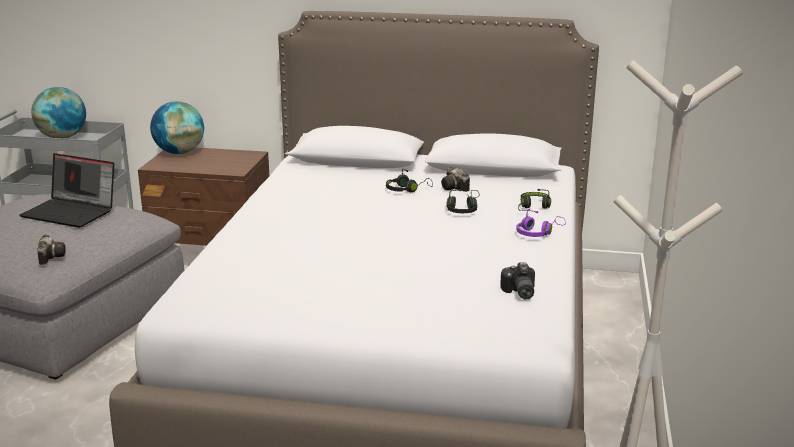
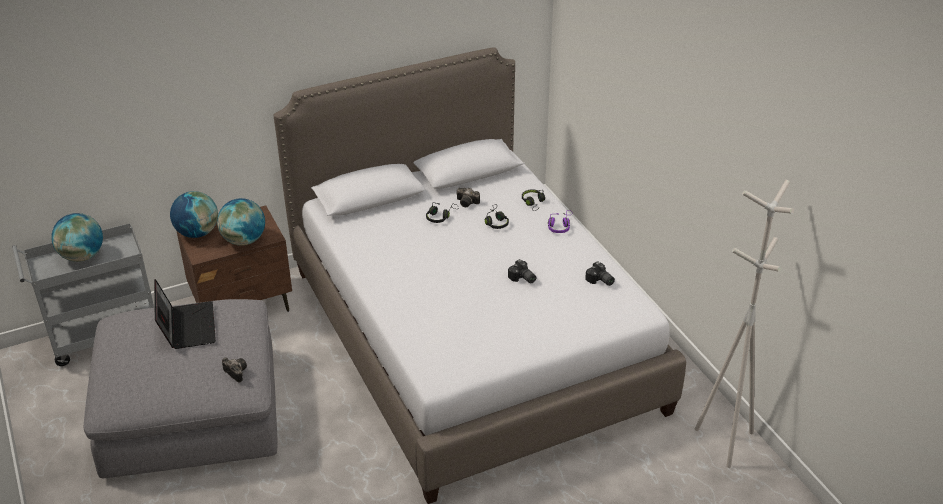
camera: 35 degrees left, 15 degrees up
laptop [20,153,114,228] -> laptop turned 90 degrees counterclockwise [154,279,216,349]
none -> globe [217,198,265,245]
none -> camera [508,259,536,283]

